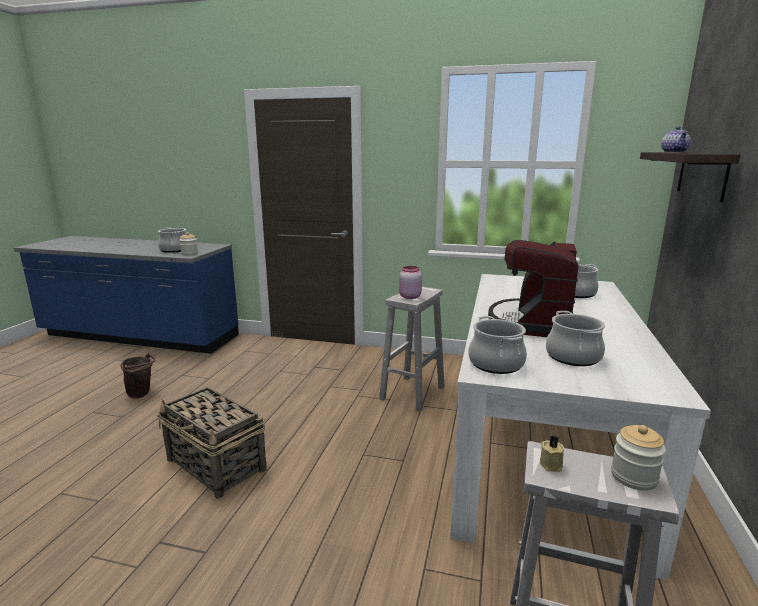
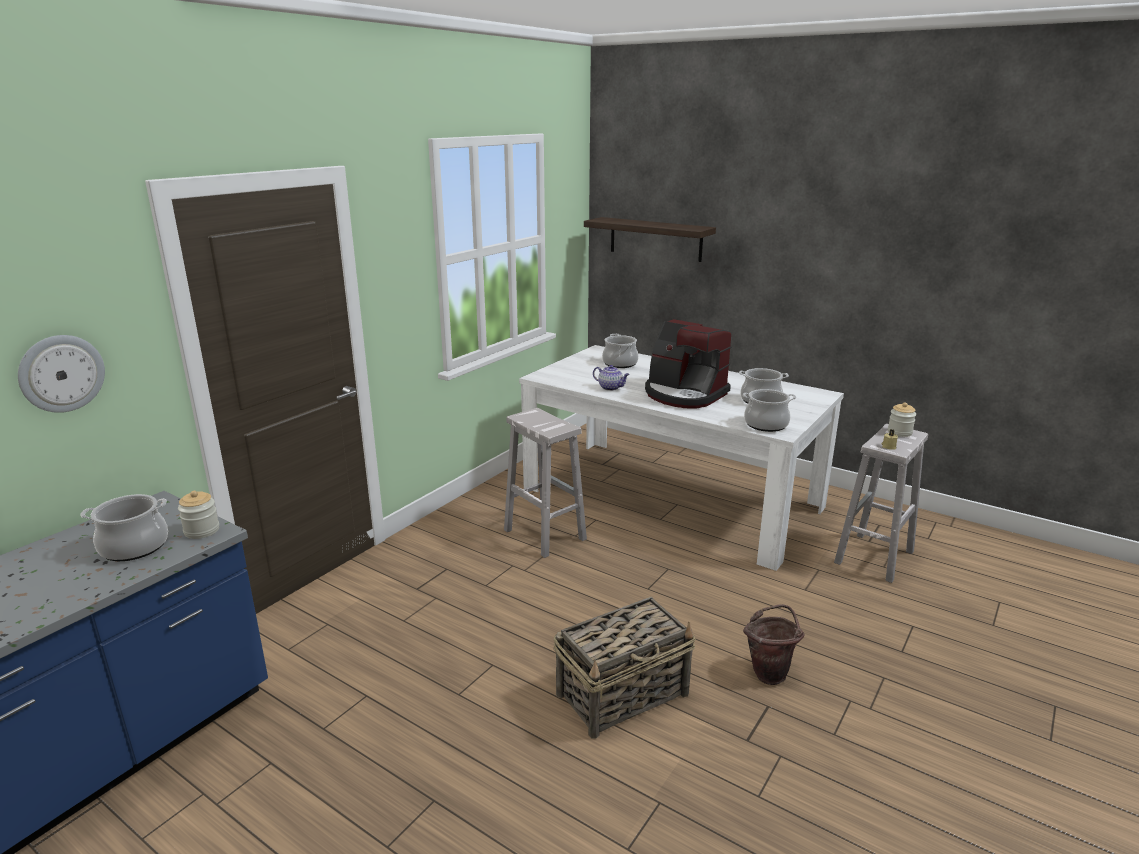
camera: 70 degrees left, 5 degrees up
brown bucket [120,353,155,398] -> brown bucket moved to [743,604,804,685]
pink jar [399,266,422,299] -> none
teapot [661,126,691,153] -> teapot moved to [593,365,630,391]
none -> wall clock [18,335,105,413]

